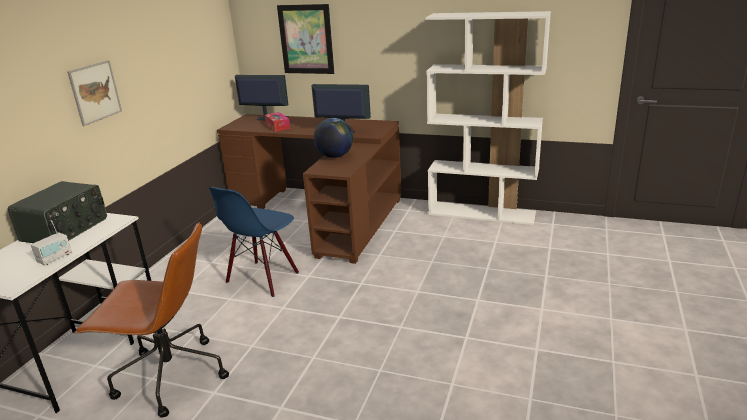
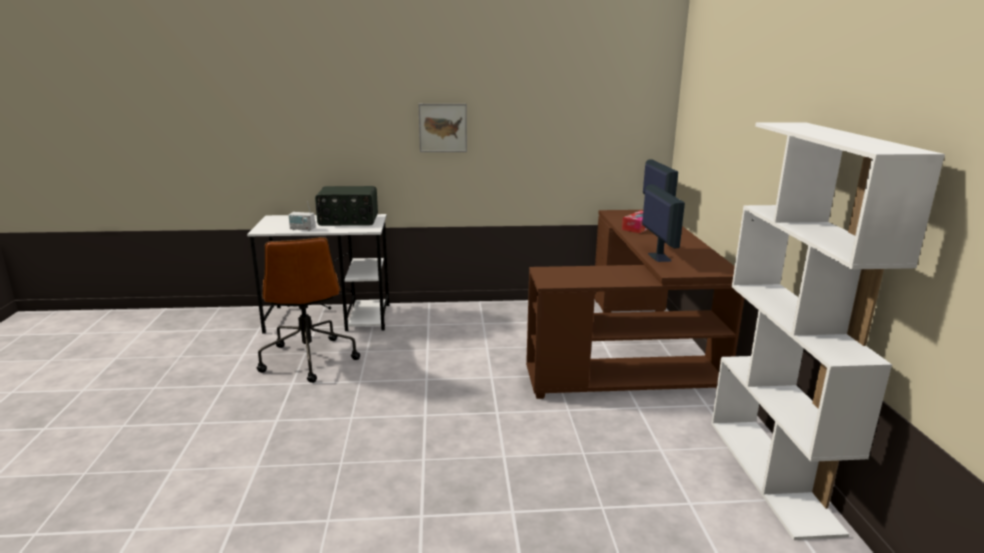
camera: 65 degrees right, 5 degrees down
blue chair [209,187,299,297] -> none
picture [277,4,334,74] -> none
globe [313,118,353,158] -> none

